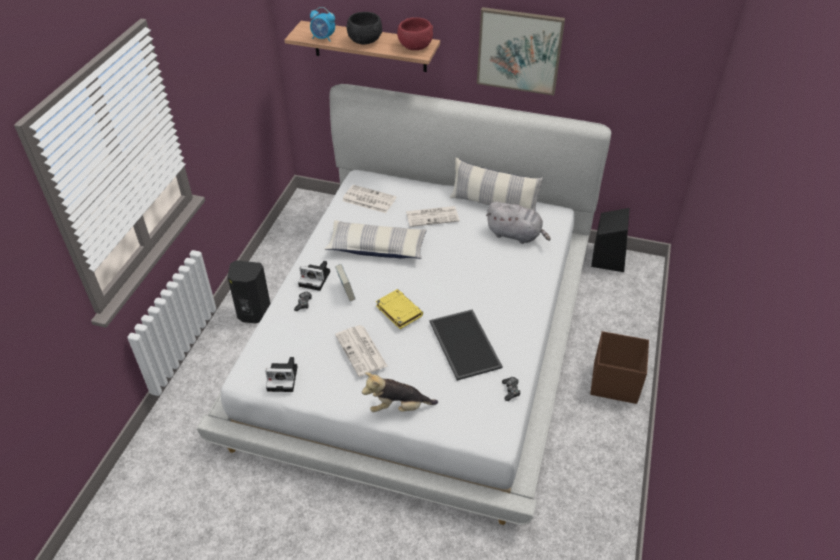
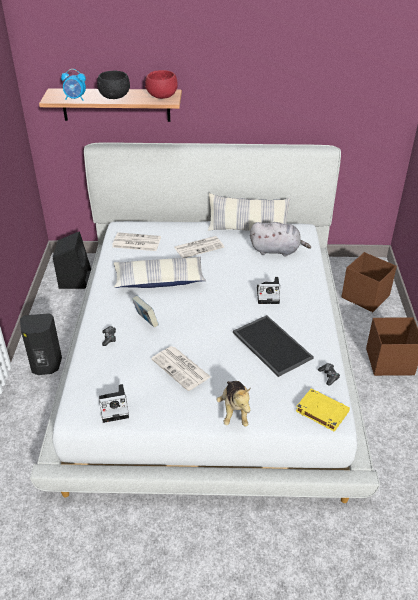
camera: 15 degrees left, 5 degrees down
camera [298,261,330,291] -> camera moved to [257,277,280,304]
plush toy [362,372,438,412] -> plush toy turned 75 degrees counterclockwise [217,381,251,426]
yellow book [376,289,423,329] -> yellow book moved to [296,388,350,432]
picture [477,7,565,96] -> none
black speaker [591,208,630,272] -> black speaker moved to [53,231,91,289]
none -> brown storage box [342,252,397,312]

